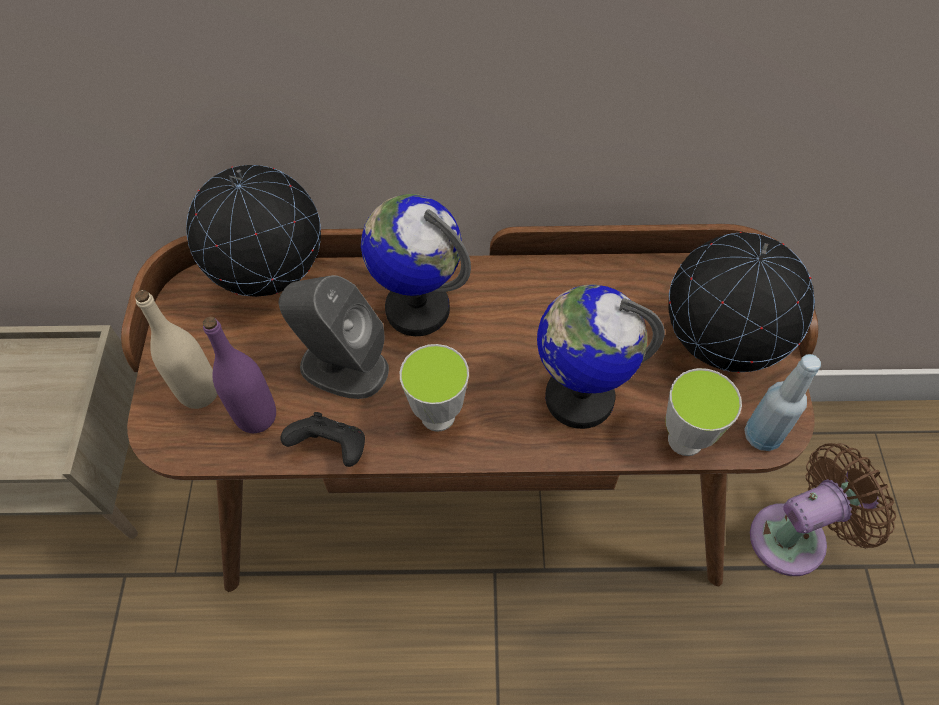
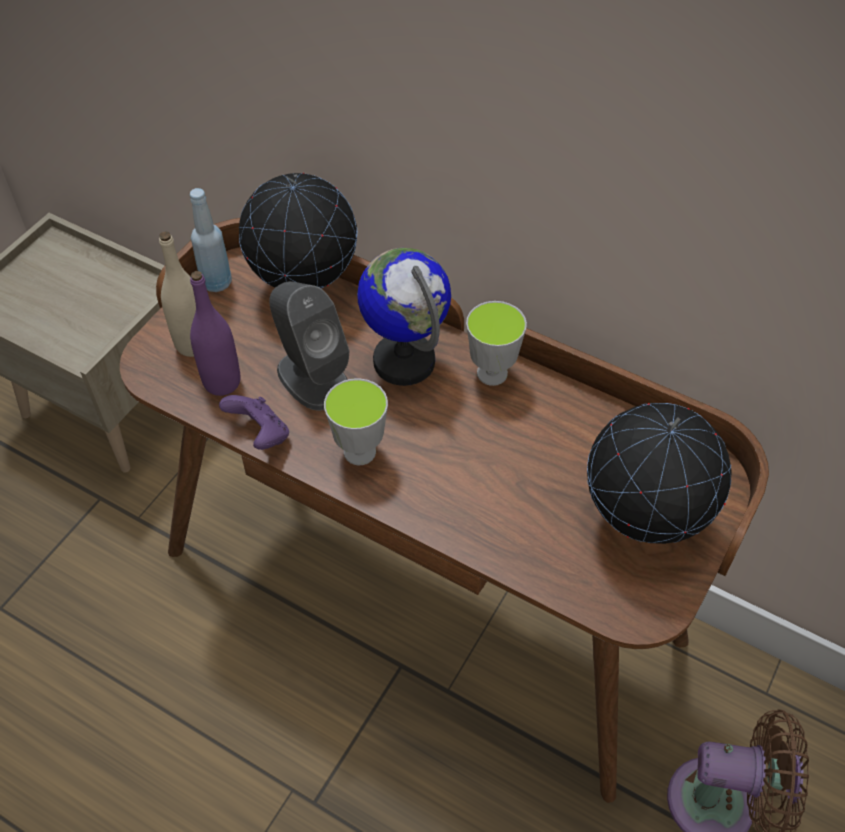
camera: 30 degrees right, 5 degrees down
black game controller [281,412,365,467] -> purple game controller [219,395,289,450]
globe [537,284,665,429] -> none
cup [666,368,742,456] -> cup moved to [466,301,527,386]
blue bottle [744,354,821,451] -> blue bottle moved to [190,188,232,292]

